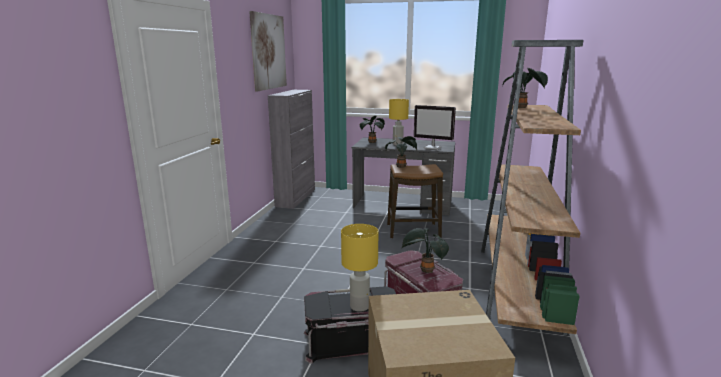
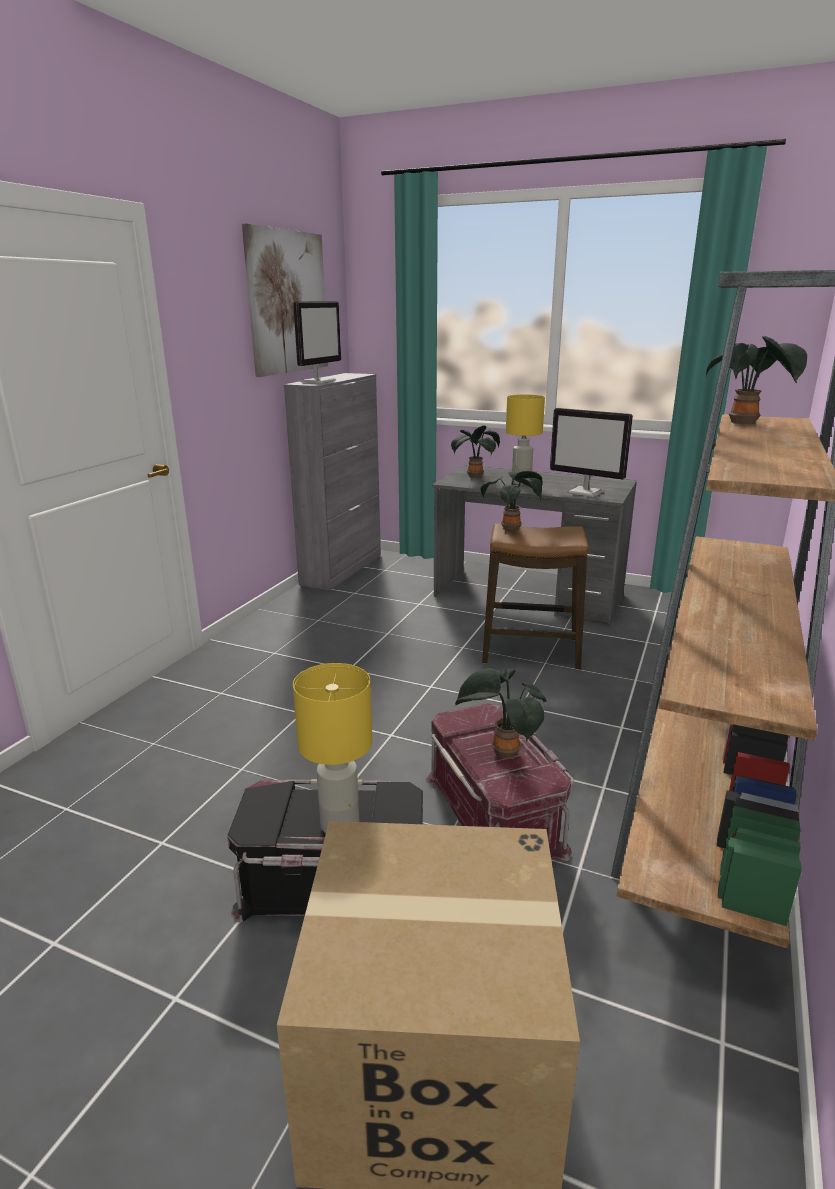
camera: 10 degrees right, 5 degrees up
none -> monitor [293,301,341,384]

